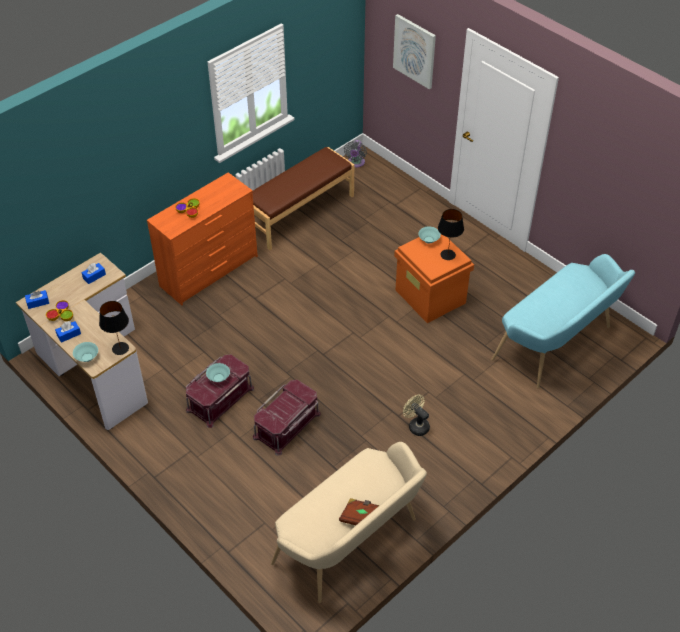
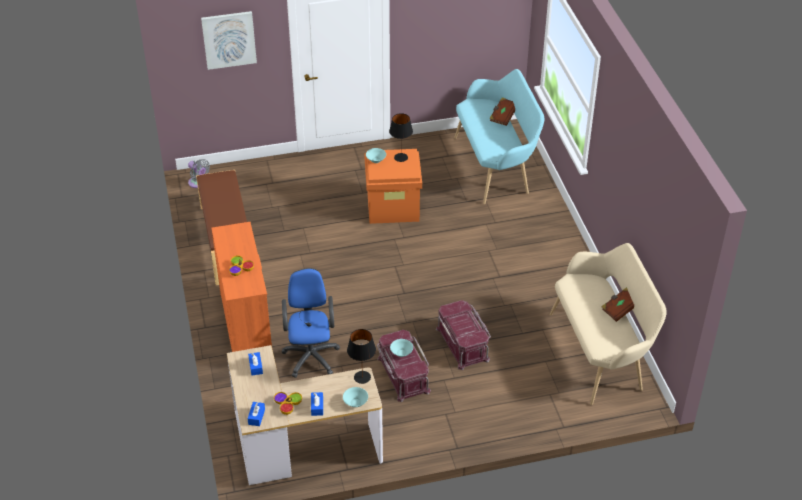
camera: 60 degrees left, 5 degrees down
beige fan [403,395,430,436] -> none
none -> blue office chair [282,268,340,378]
none -> brown book [489,97,515,126]

